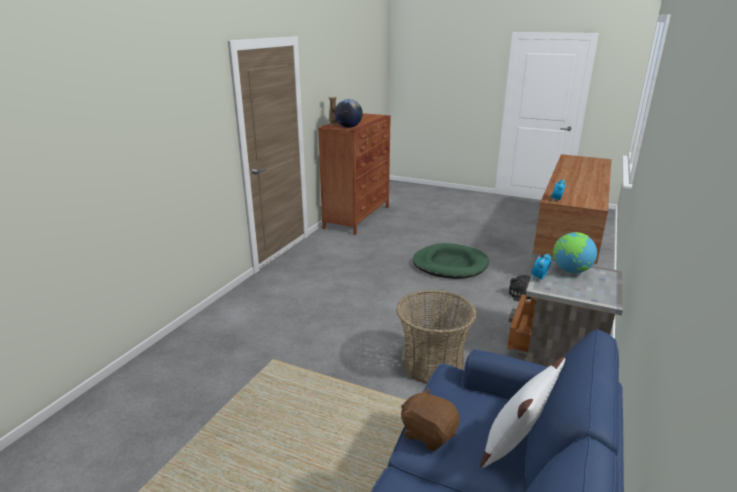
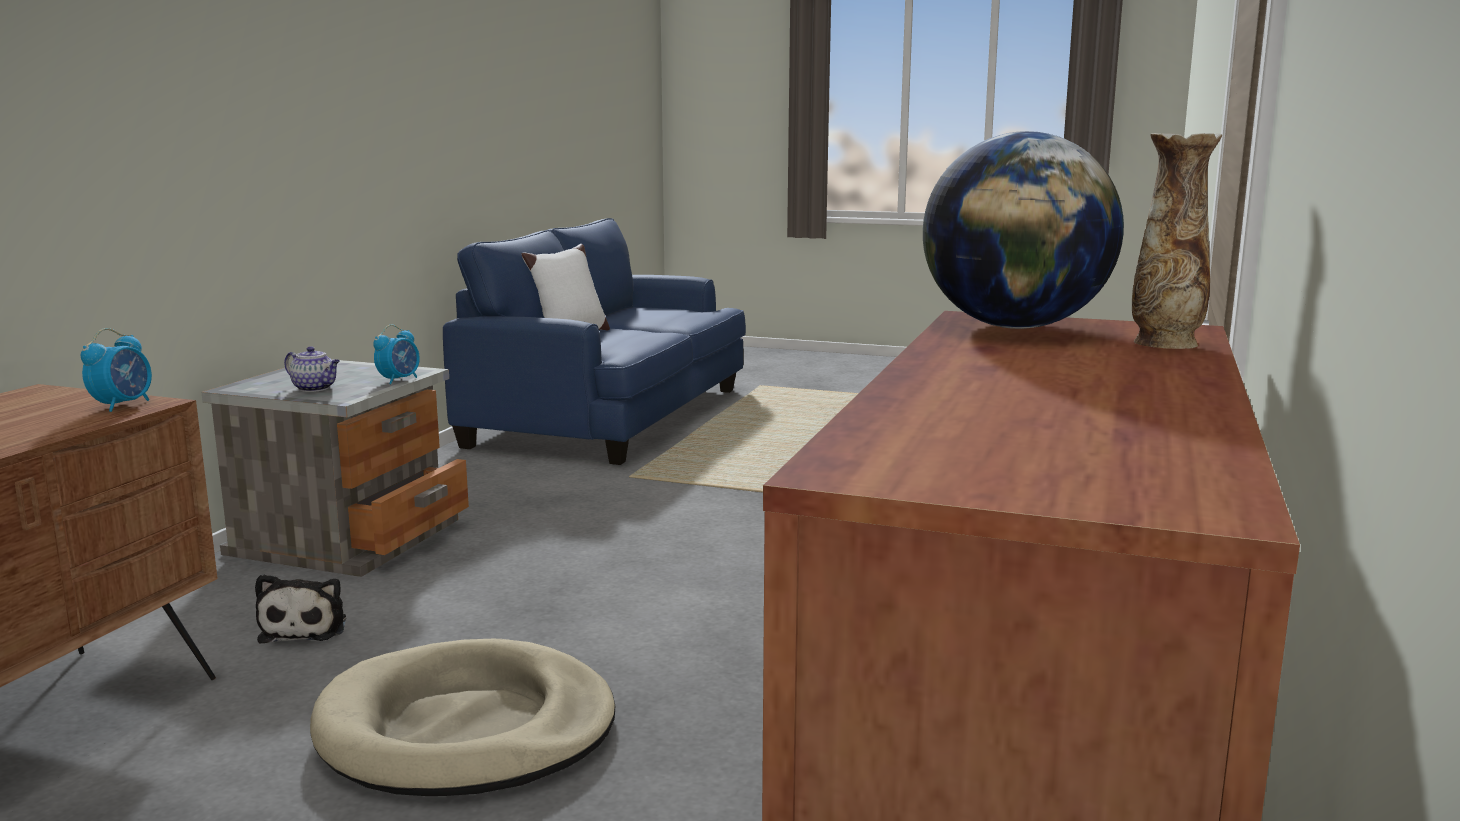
camera: 175 degrees right, 10 degrees down
basket [396,290,477,384] -> none
brown plush toy [401,388,460,451] -> none
green dog bed [413,243,489,279] -> beige dog bed [310,639,615,796]
globe [553,232,597,273] -> teapot [284,346,340,392]

